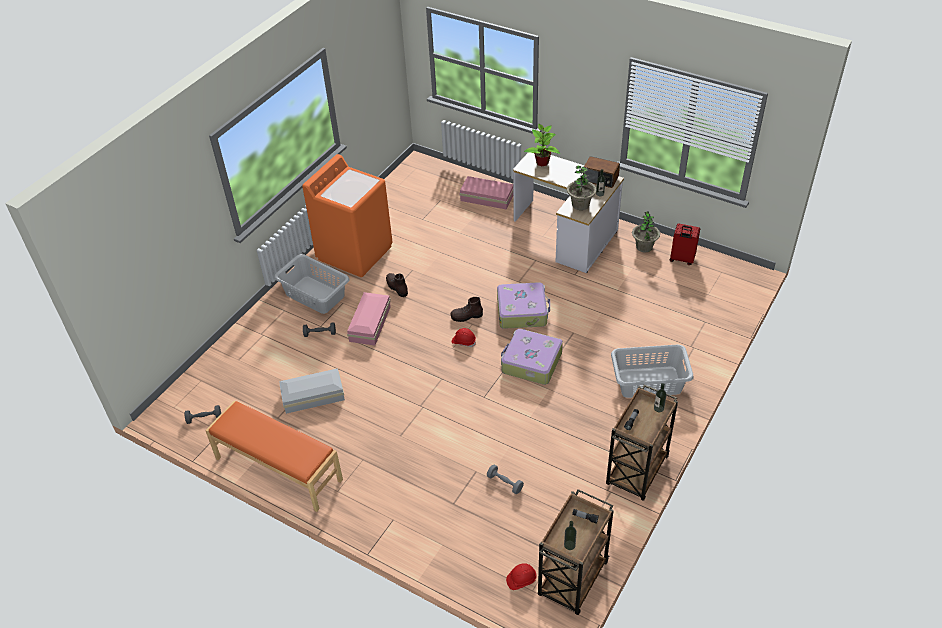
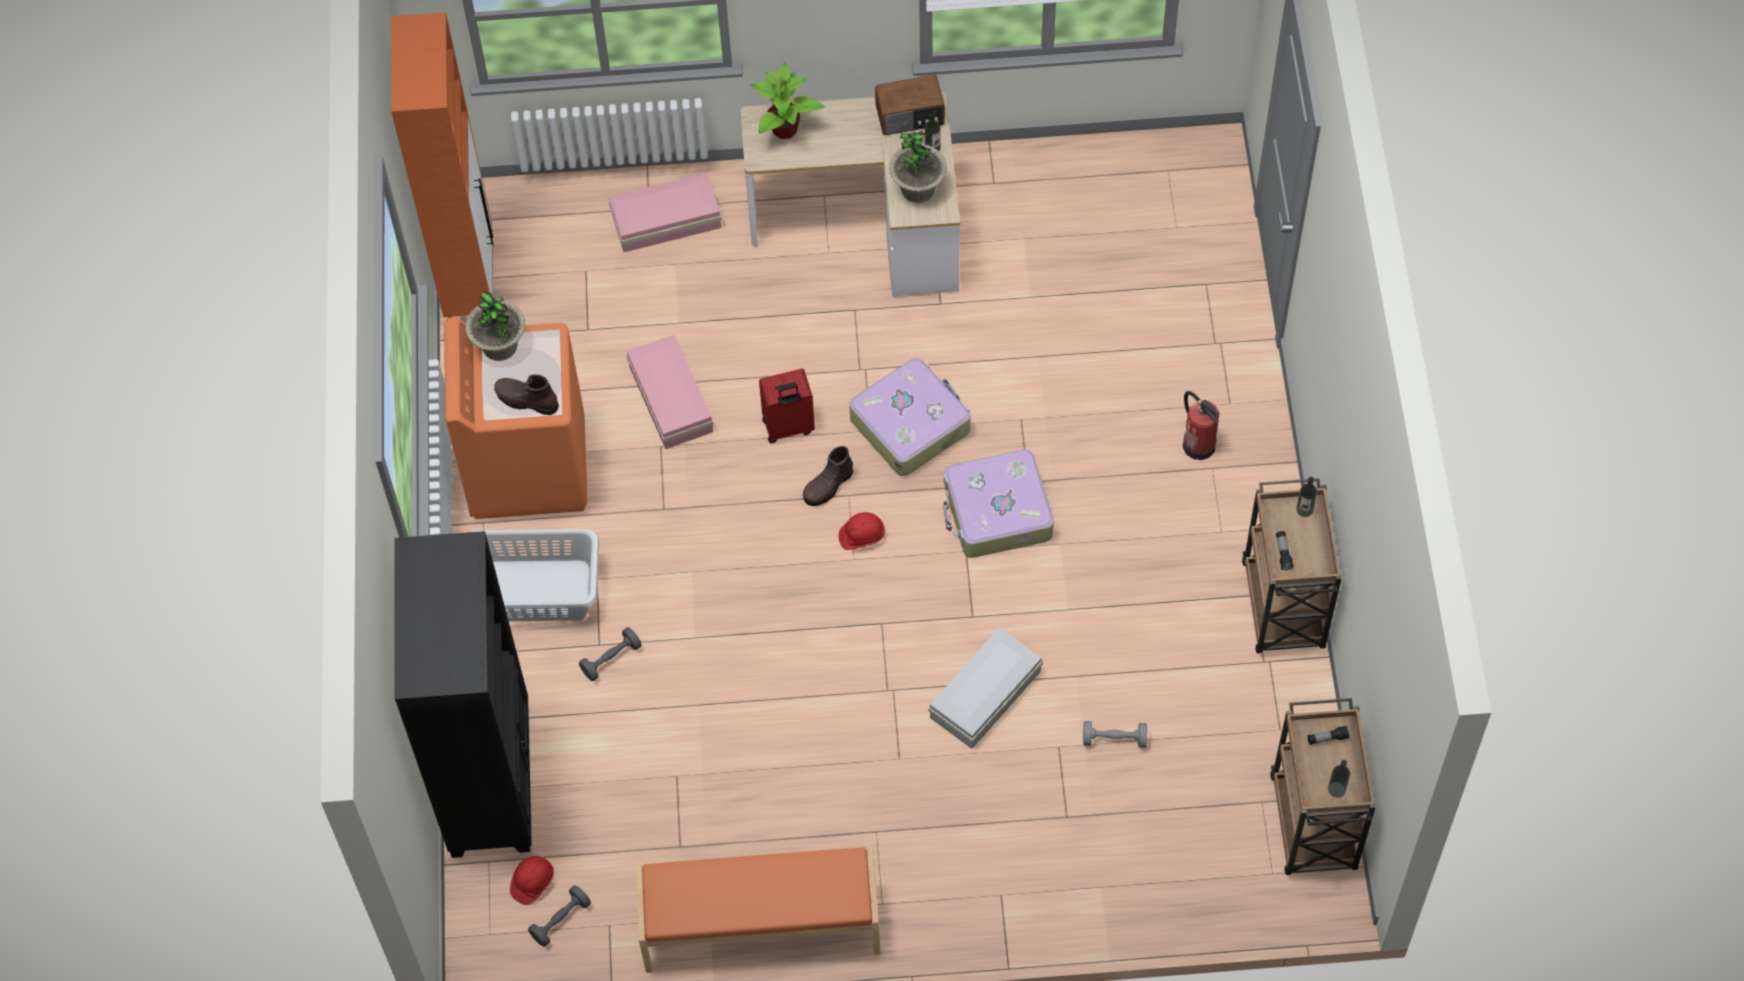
camera: 35 degrees left, 15 degrees up
white storage box [279,368,345,414] -> white storage box moved to [928,627,1043,749]
pink storage box [347,292,391,345] -> pink storage box moved to [626,334,714,449]
brown boot [386,273,408,297] -> brown boot moved to [494,374,559,415]
red hard hat [506,563,537,590] -> red hard hat moved to [510,856,554,905]
grey laundry basket [611,344,694,398] -> fire extinguisher [1183,391,1220,460]
potted plant [632,211,660,252] -> potted plant moved to [465,290,525,361]
red suitcase [670,223,700,265] -> red suitcase moved to [759,369,815,444]
none -> orange cabinet [391,12,493,318]
none -> black bookcase [395,531,532,858]

